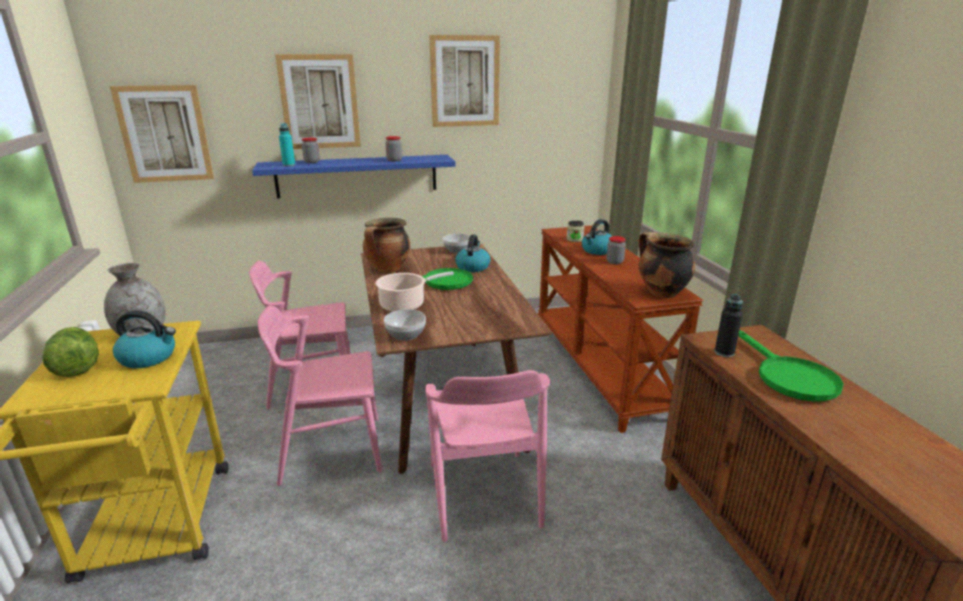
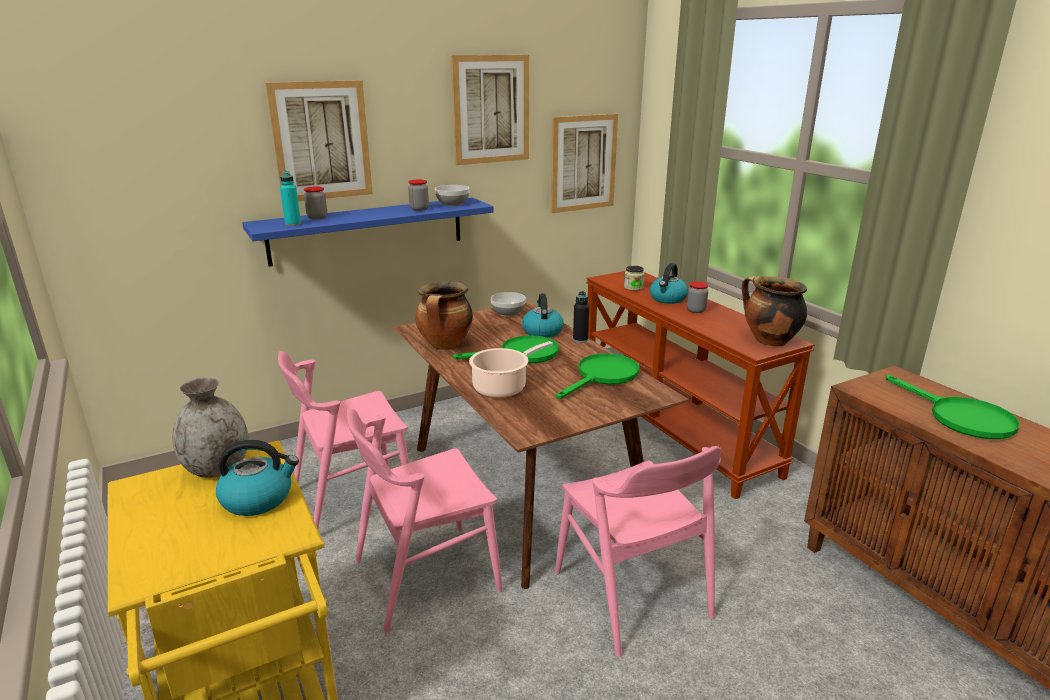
camera: 15 degrees left, 0 degrees up
lettuce [42,327,99,377] -> none
picture [110,85,214,183] -> picture moved to [551,114,618,213]
bowl [384,309,426,341] -> bowl moved to [435,185,470,206]
black bottle [715,294,743,357] -> black bottle moved to [573,291,589,343]
none -> green frying pan [556,353,639,399]

